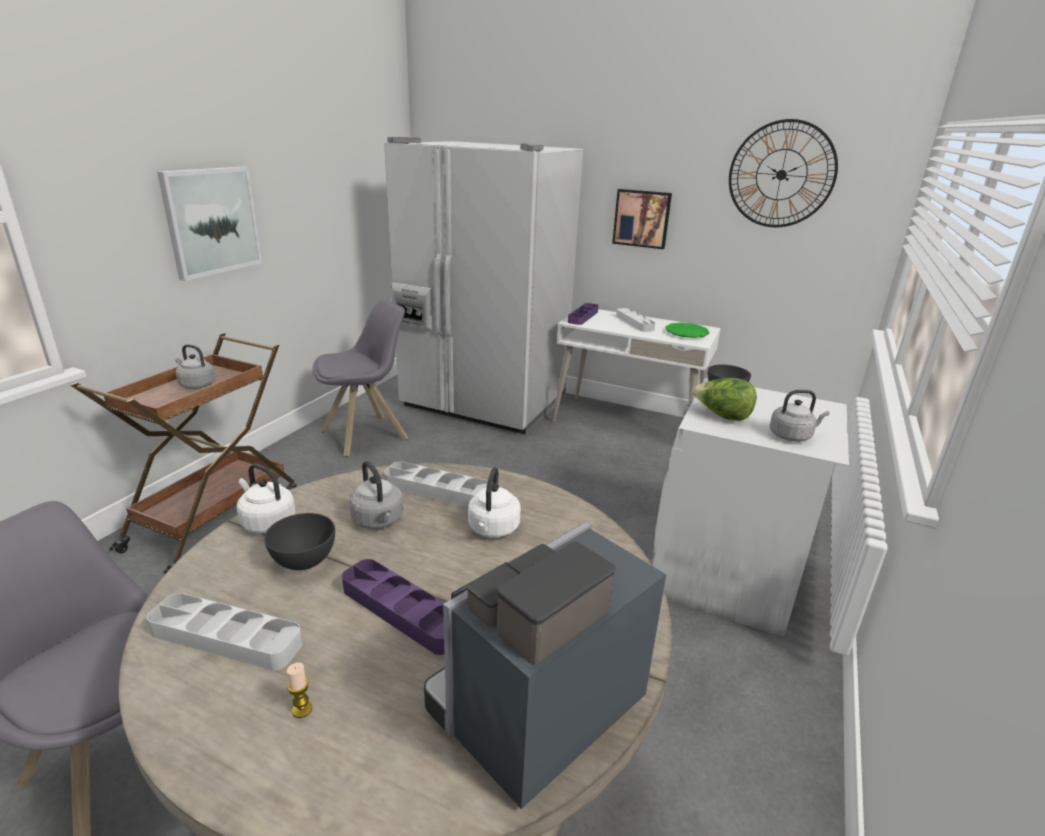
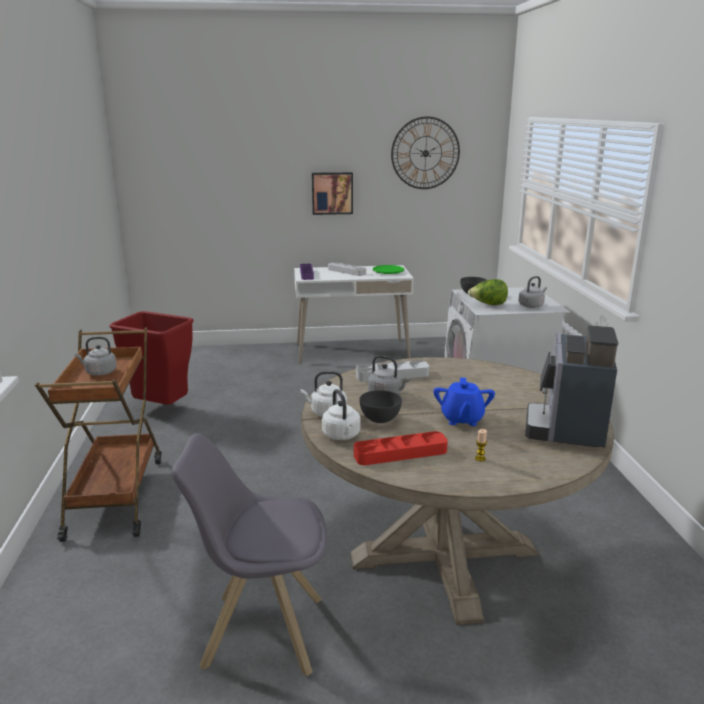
camera: 30 degrees left, 5 degrees down
grey tray [147,593,303,670] -> red tray [354,431,448,465]
picture [157,167,262,281] -> none
grey chair [313,298,408,457] -> red trash can [109,311,194,405]
purple tray [342,559,445,655] -> blue teapot [433,378,495,426]
white fridge [384,137,583,435] -> none
white kettle [468,467,520,538] -> white kettle moved to [322,389,361,440]

